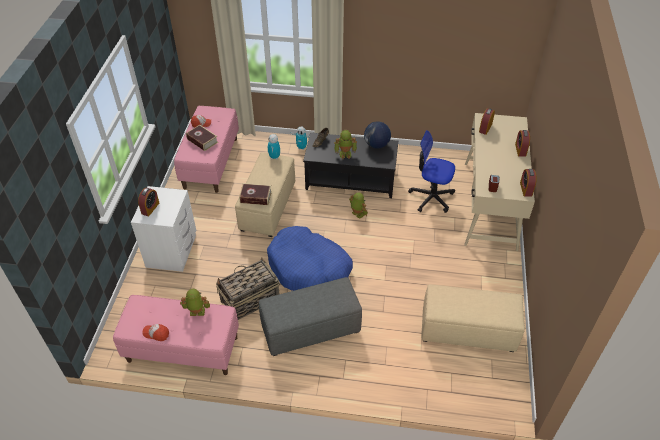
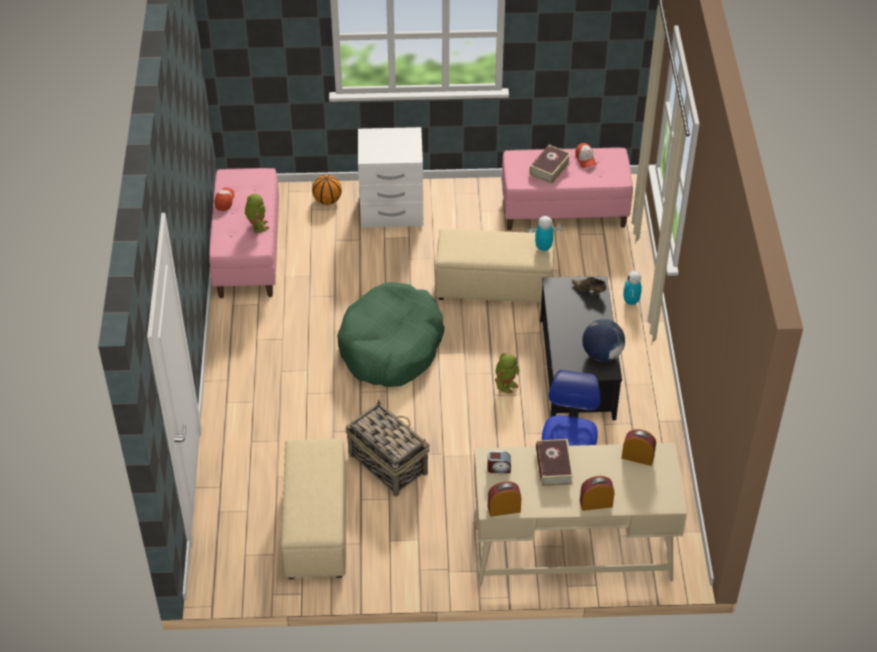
camera: 80 degrees right, 0 degrees up
alarm clock [138,188,159,216] -> none
basket [216,257,280,320] -> basket moved to [346,399,430,497]
book [239,183,272,205] -> book moved to [536,439,573,487]
grey ottoman [259,277,362,356] -> none
blue dog bed [267,226,353,291] -> green dog bed [337,282,445,387]
toy robot [334,130,357,159] -> none
none -> basketball [312,175,342,205]

